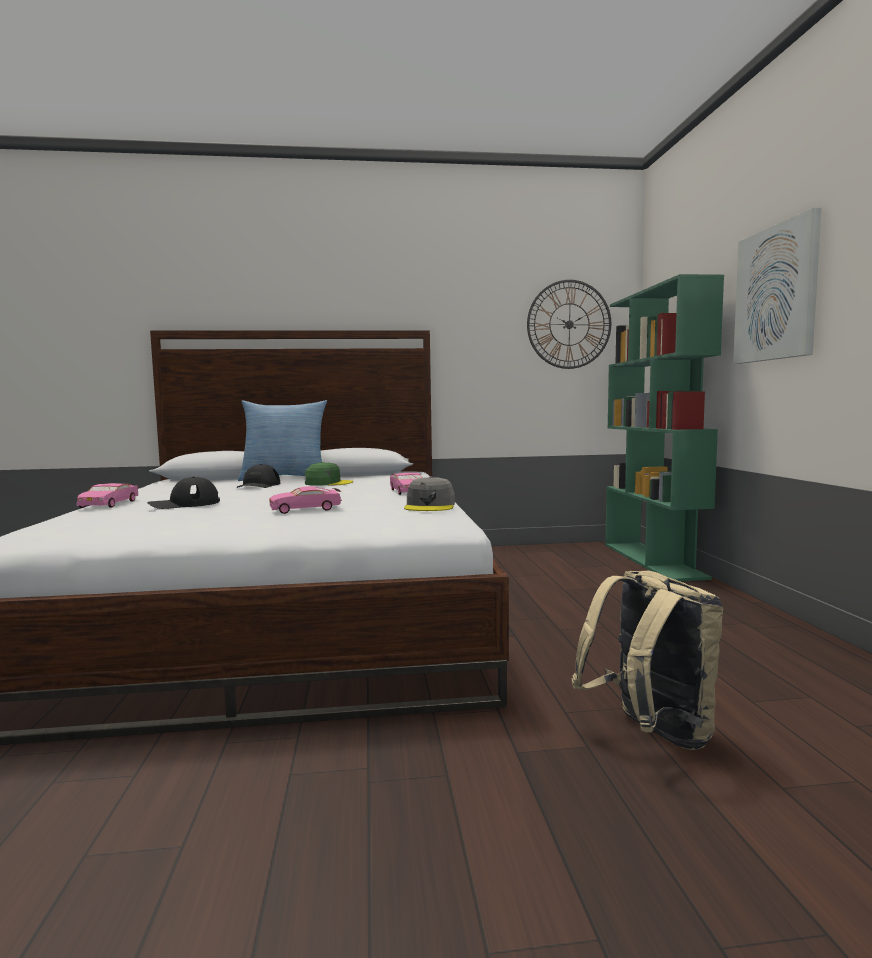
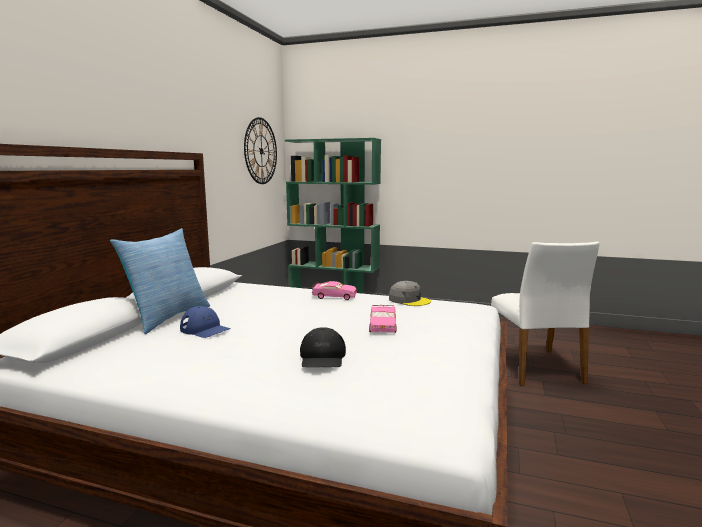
camera: 65 degrees left, 5 degrees up
pink toy car [77,483,138,508] -> none
black cap [236,464,280,488] -> blue cap [180,306,231,338]
green cap [305,462,353,486] -> none
beige backpack [571,570,723,750] -> white chair [491,241,600,386]
picture [733,208,821,364] -> none

